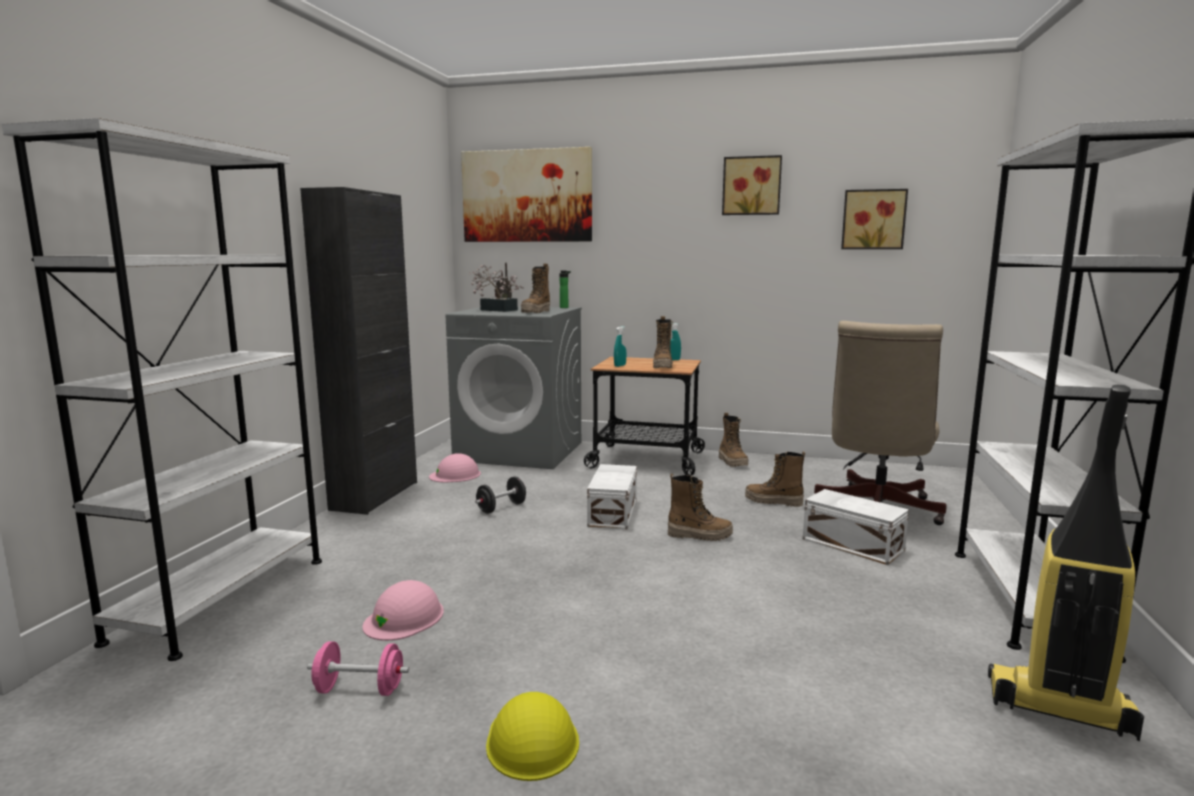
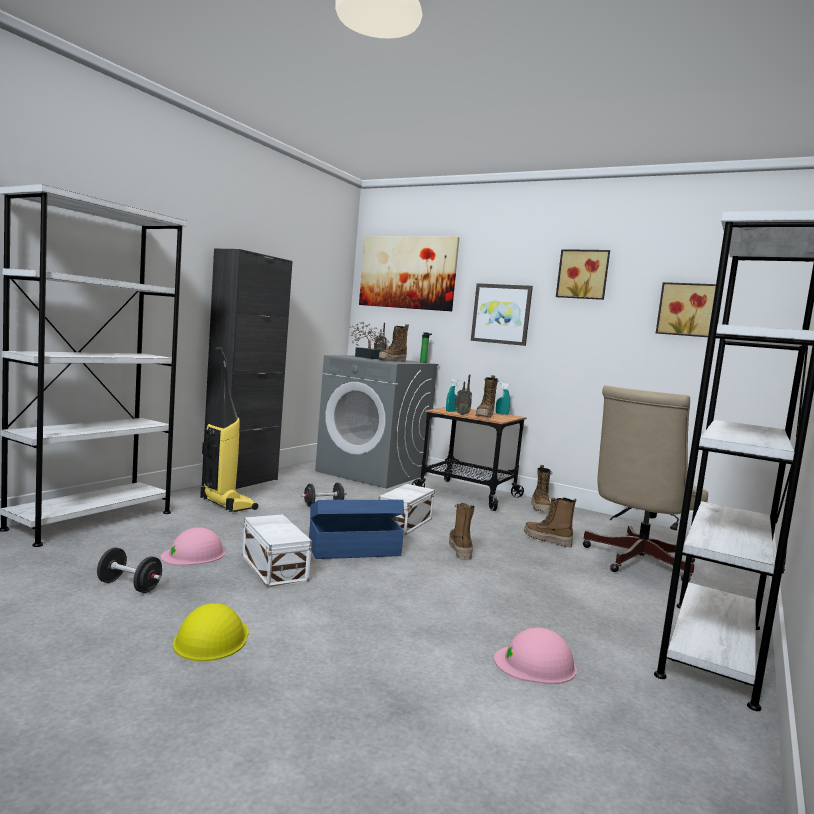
camera: 15 degrees right, 5 degrees down
pink dumbbell [307,641,409,696] -> black dumbbell [97,547,162,593]
pink hard hat [429,453,481,483] -> pink hard hat moved to [494,628,577,684]
boot [668,473,733,541] -> boot turned 120 degrees counterclockwise [449,503,475,560]
white storage box [803,489,909,565] -> white storage box moved to [242,514,312,588]
vacuum cleaner [988,385,1144,741] -> vacuum cleaner moved to [200,347,258,512]
none -> blue storage box [309,500,404,559]
none -> radio [454,374,472,415]
none -> picture [471,283,533,346]

